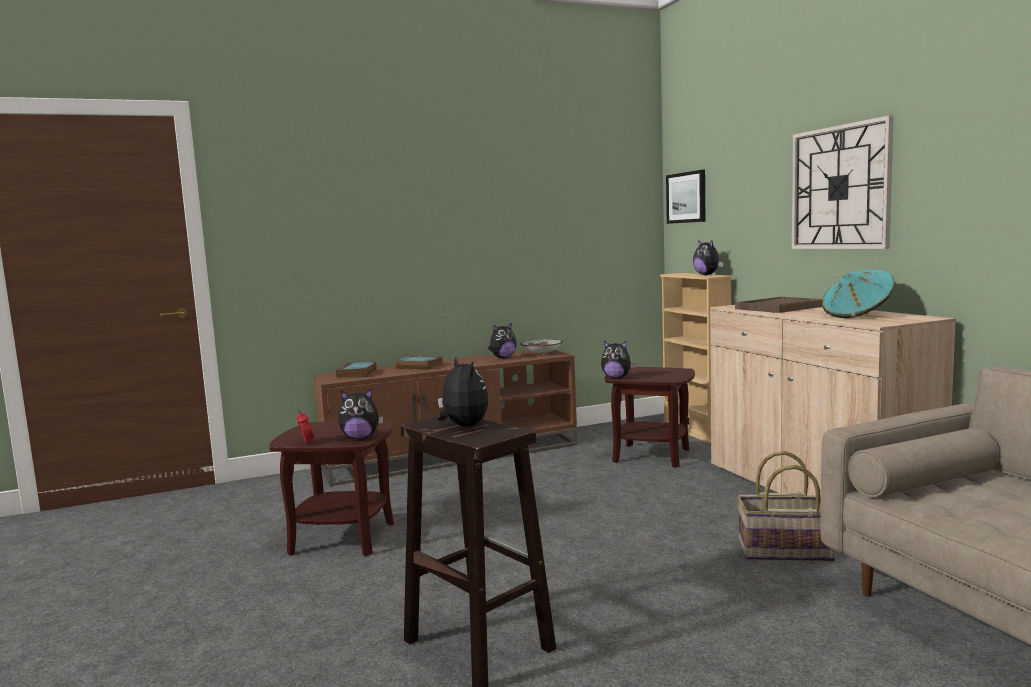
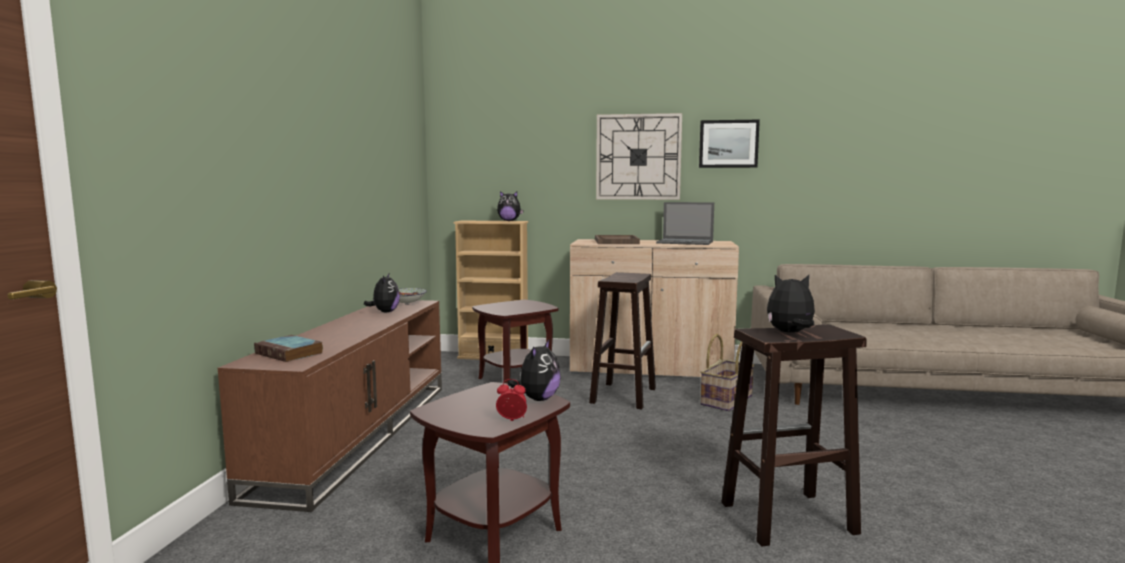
camera: 60 degrees left, 0 degrees up
book [395,356,443,370] -> none
plush toy [601,341,635,378] -> none
picture [666,170,705,224] -> picture moved to [699,120,760,168]
turquoise hat [822,270,895,318] -> laptop [656,202,714,245]
none -> brown stool [589,272,656,409]

